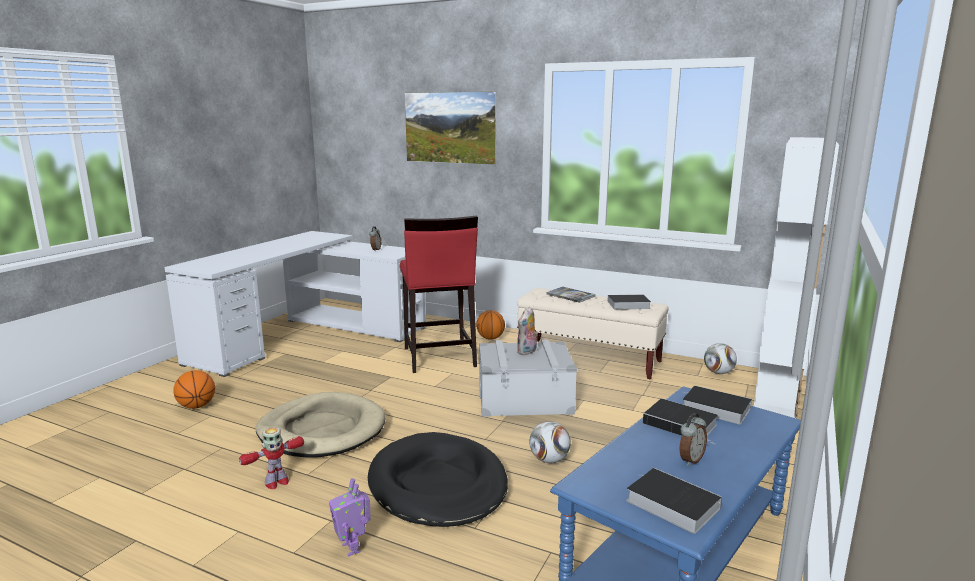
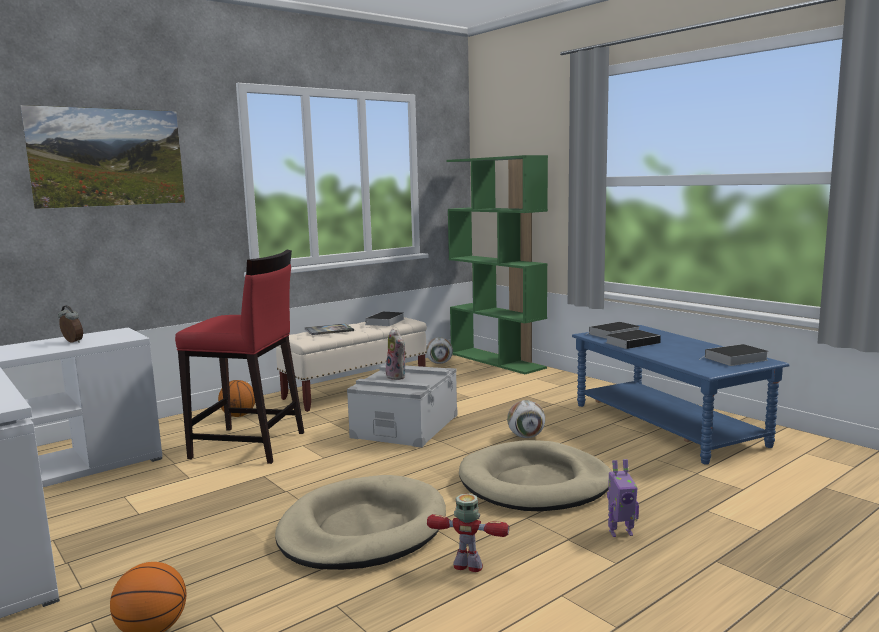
camera: 65 degrees left, 5 degrees down
toy robot [239,427,304,489] -> toy robot turned 60 degrees counterclockwise [427,494,509,572]
black dog bed [368,432,508,527] -> beige dog bed [459,440,612,511]
alarm clock [680,413,707,466] -> none
white bookcase [754,137,839,419] -> green bookcase [447,155,548,374]

